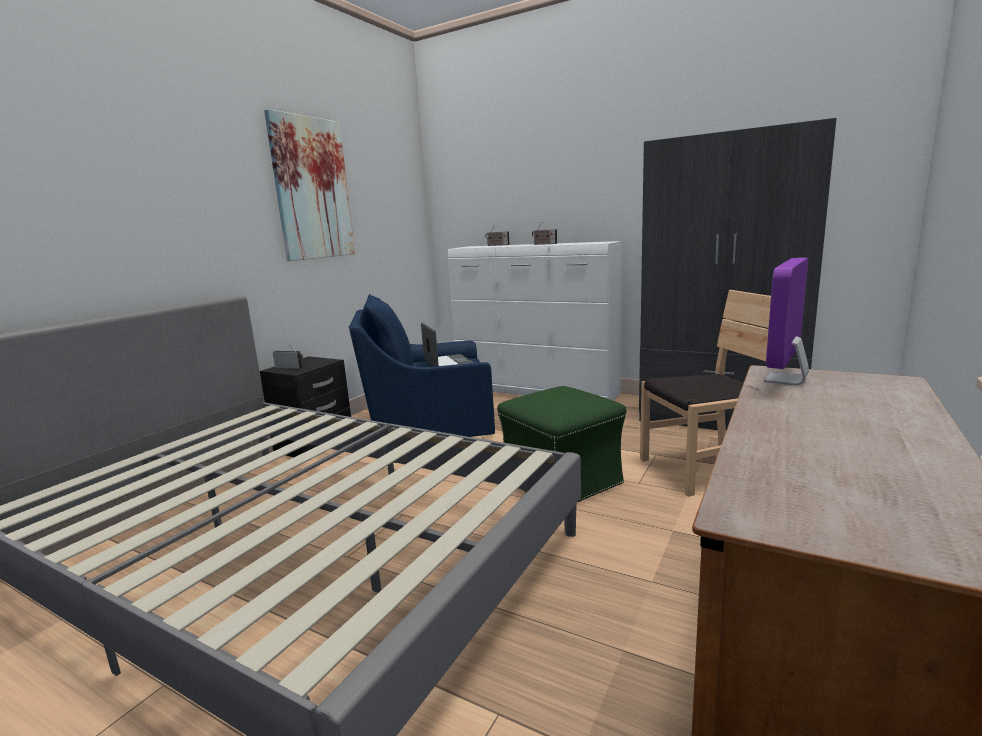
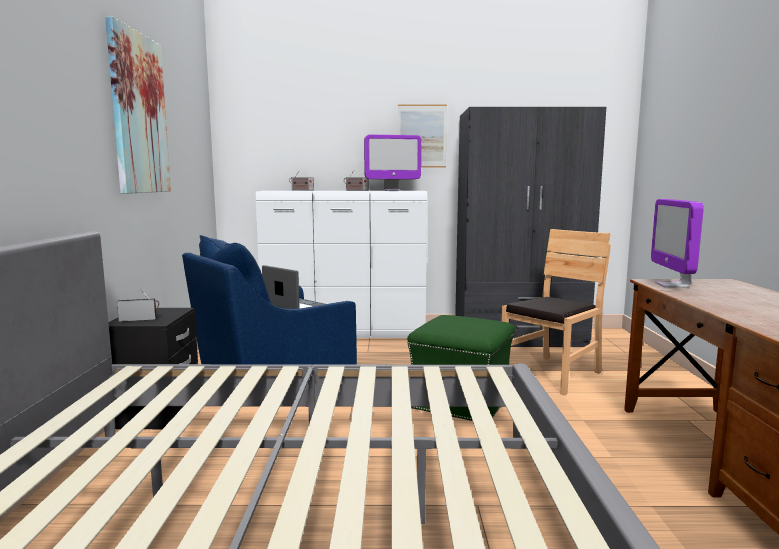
camera: 30 degrees left, 5 degrees down
none -> monitor [364,135,422,191]
none -> picture [398,104,447,167]

